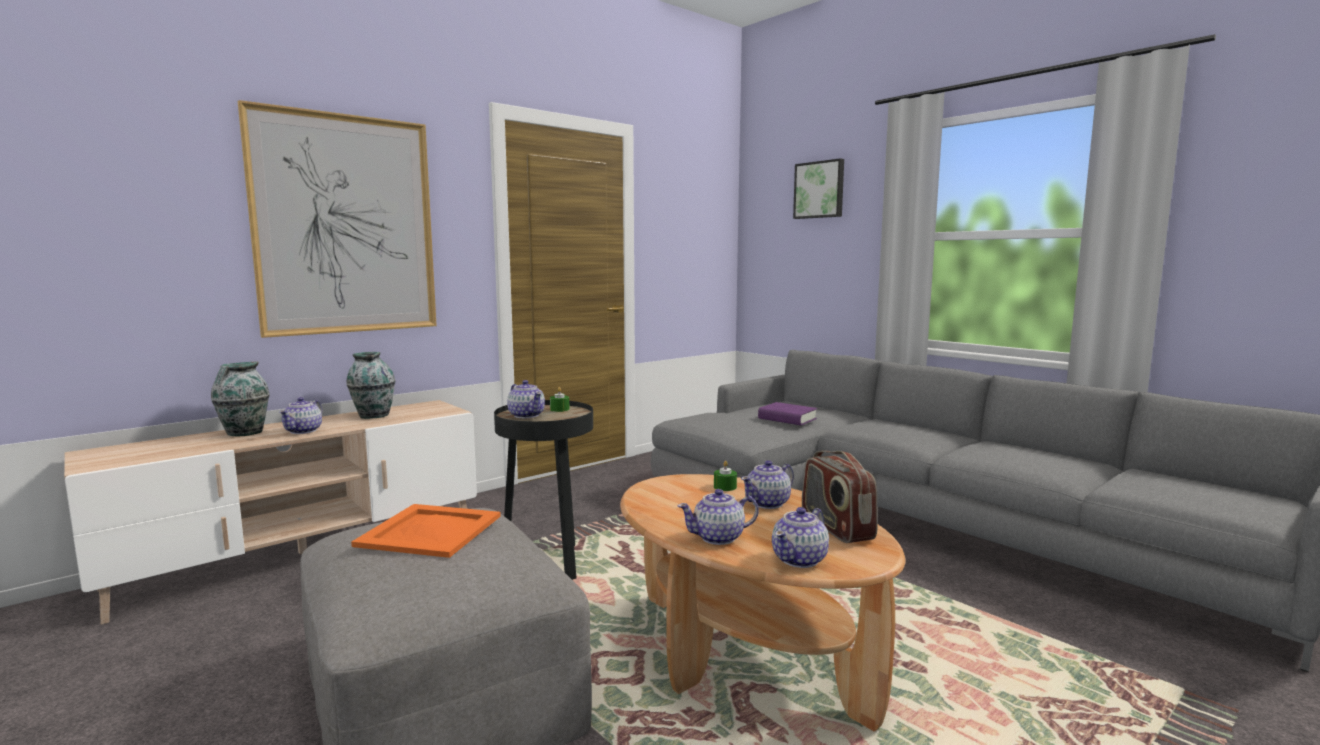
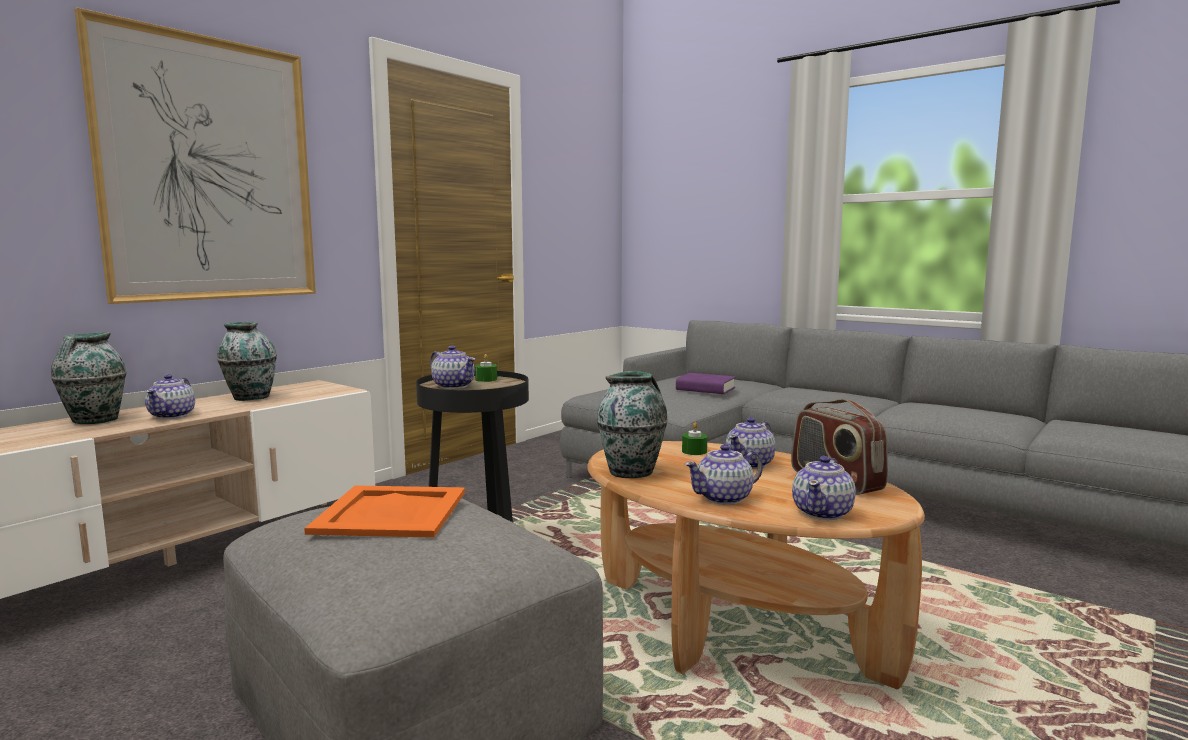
camera: 10 degrees left, 0 degrees up
picture [793,158,844,219] -> none
none -> vase [596,371,668,478]

